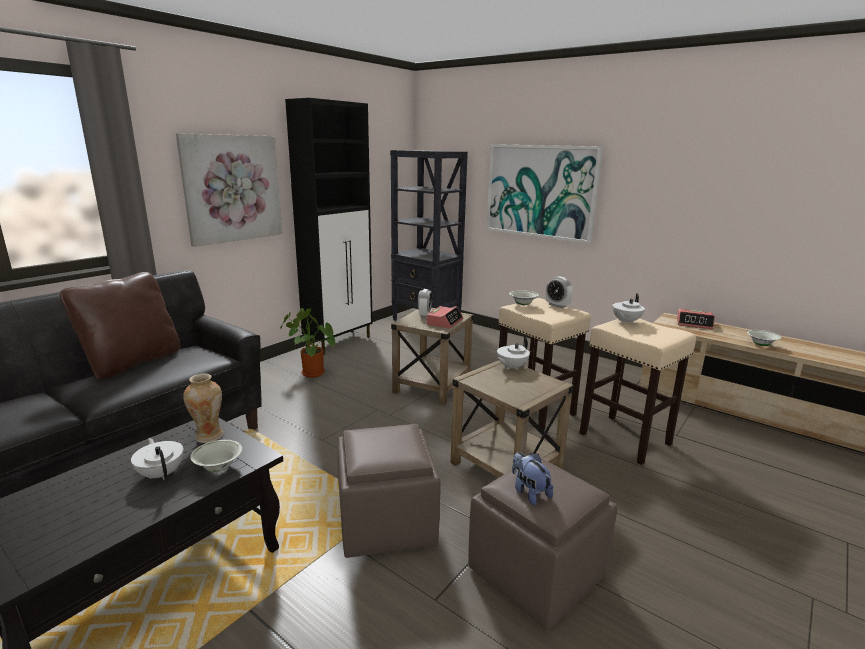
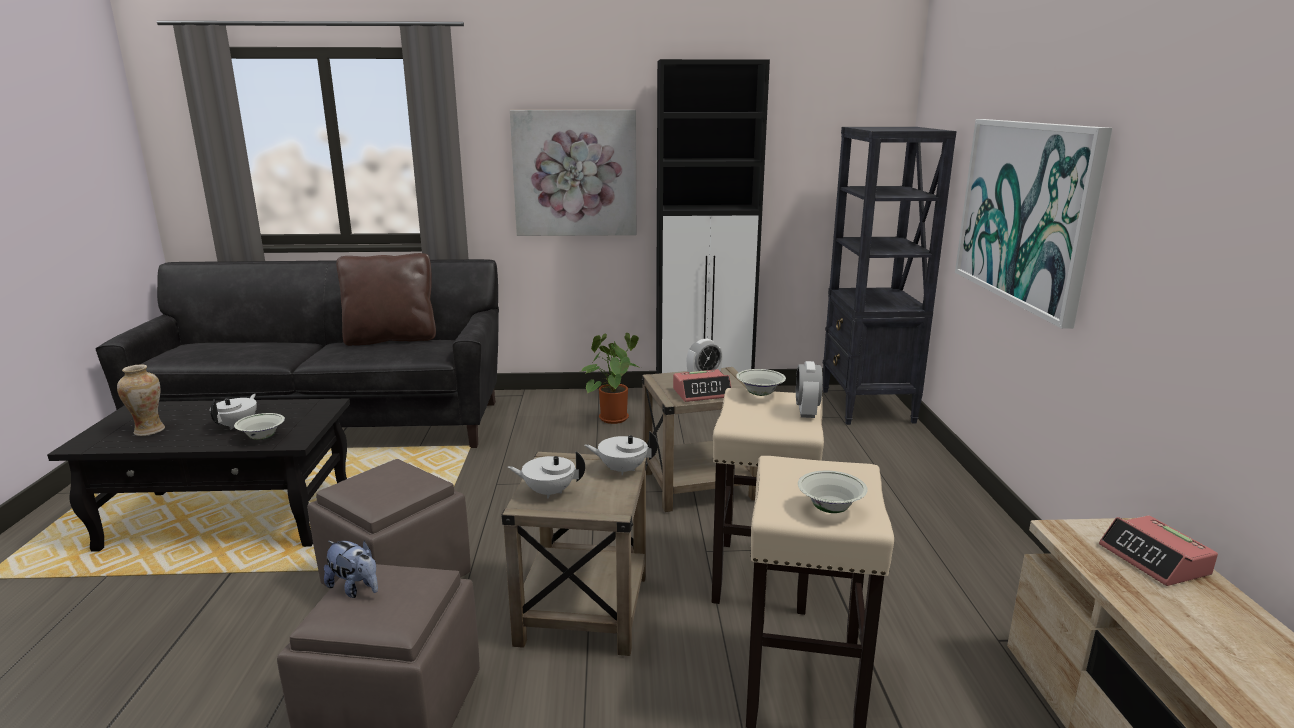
camera: 50 degrees right, 0 degrees up
vase [183,373,223,443] -> vase moved to [117,364,165,436]
plush toy [512,452,553,506] -> plush toy turned 105 degrees clockwise [324,540,378,598]
white teapot [612,293,645,324] -> white teapot moved to [508,451,585,499]
white bowl [747,330,781,346] -> white bowl moved to [798,471,868,513]

